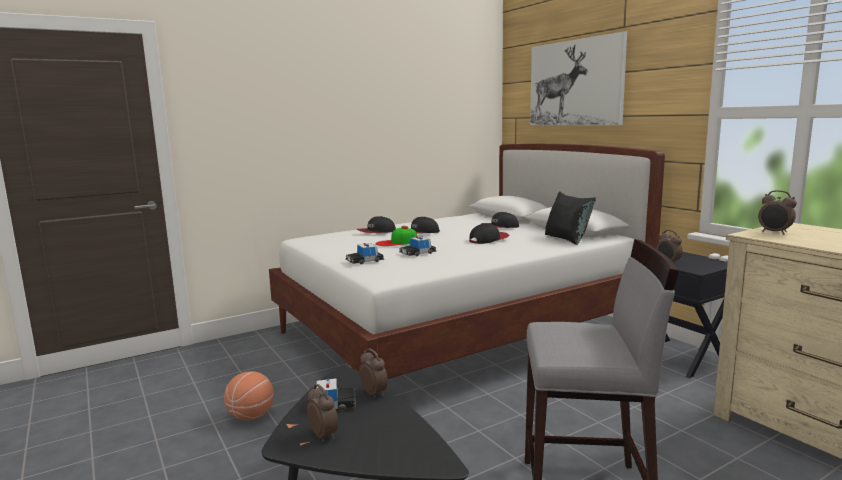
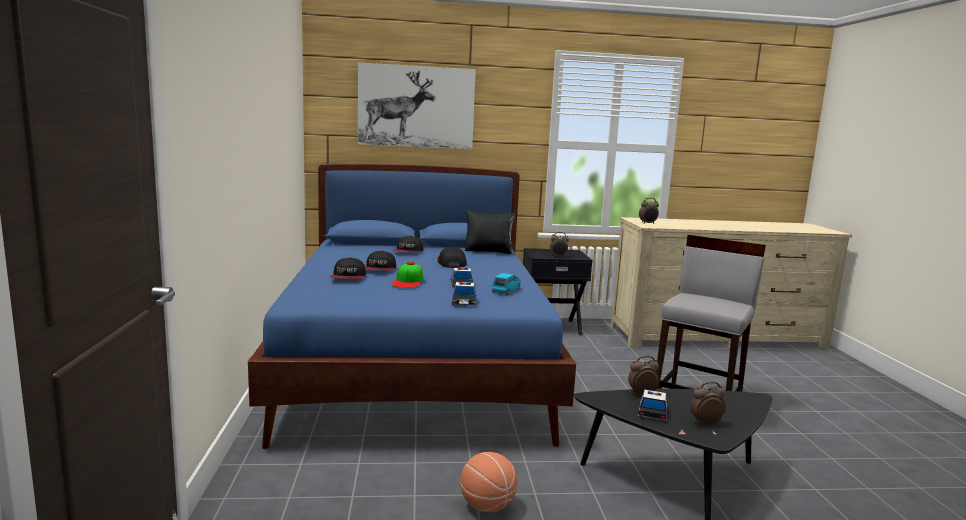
camera: 65 degrees left, 0 degrees up
white bed [269,143,665,379] -> blue bed [248,164,576,449]
none -> blue toy car [492,273,521,295]

